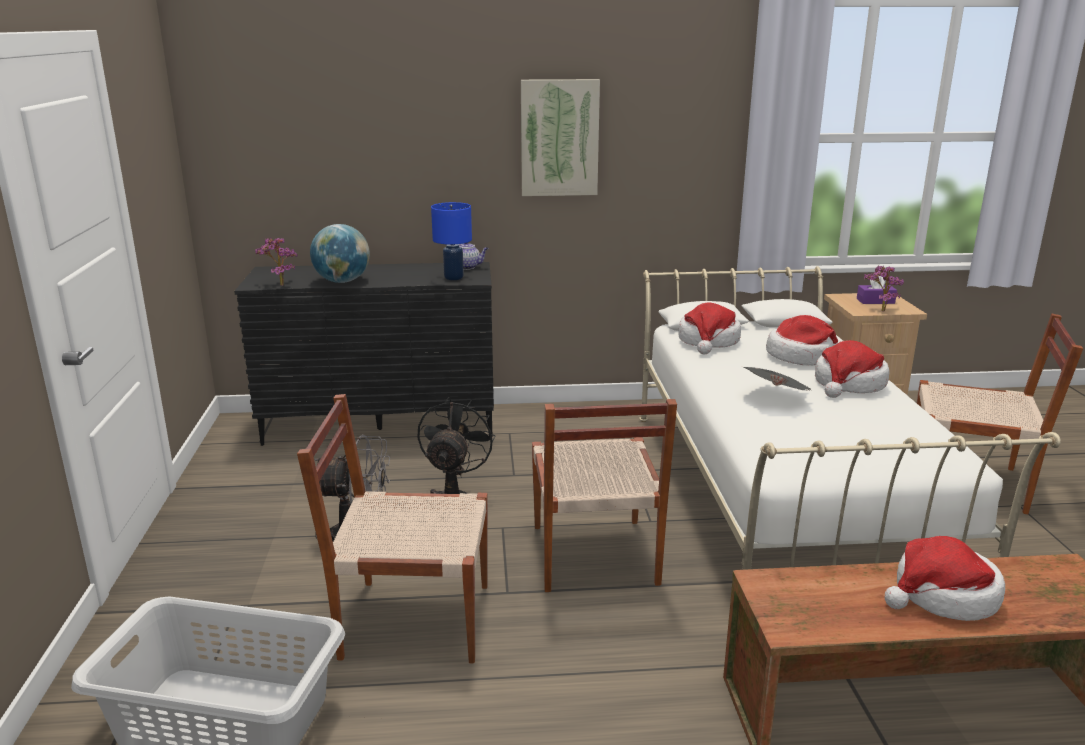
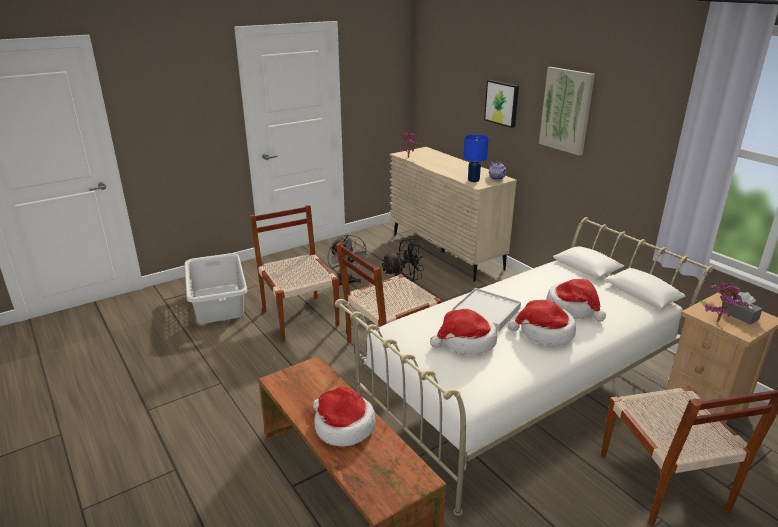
camera: 60 degrees right, 5 degrees up
black dresser [234,262,494,446] -> beige dresser [390,147,517,282]
globe [310,224,370,283] -> none
hat [678,303,741,354] -> hat moved to [430,309,497,355]
newspaper [740,366,811,391] -> white tray [452,288,521,332]
purple tissue box [857,276,897,304] -> grey tissue box [722,292,763,324]
none -> picture [484,80,519,128]

